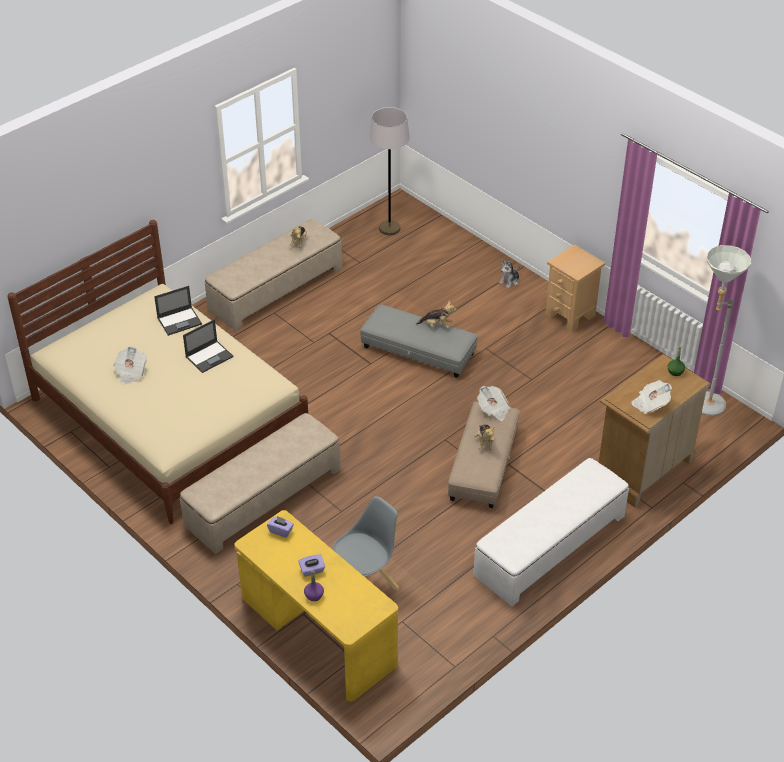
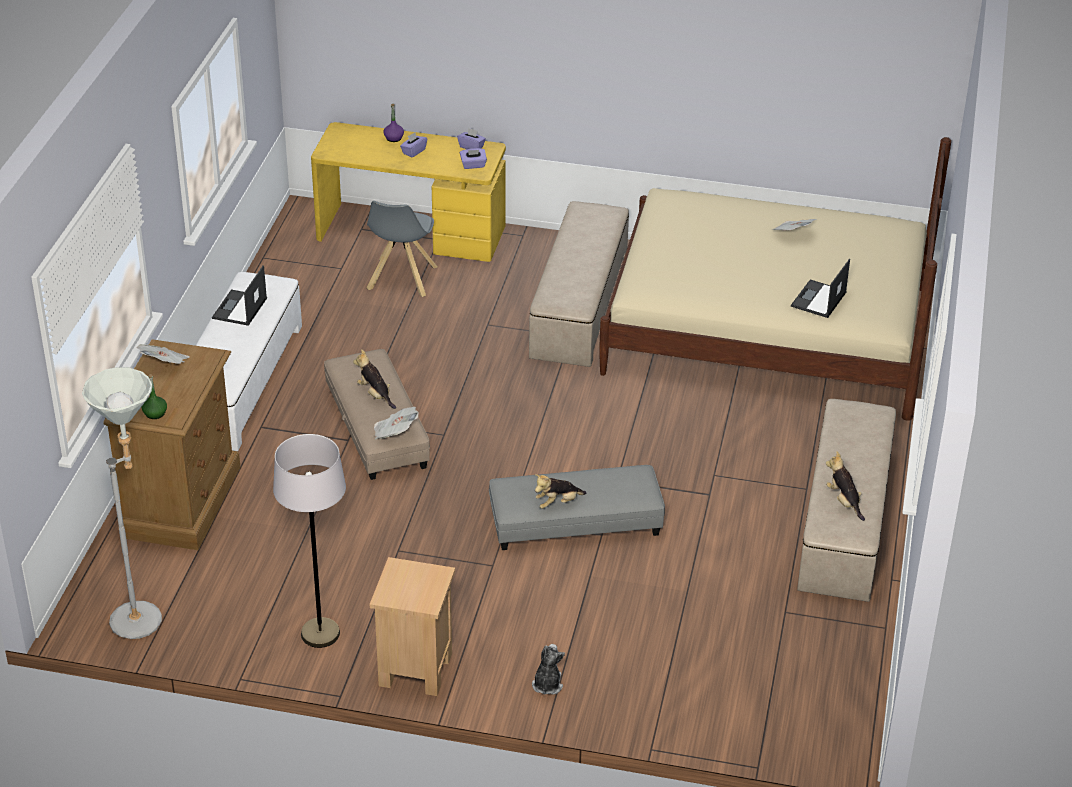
camera: 145 degrees right, 5 degrees down
laptop [183,319,233,373] -> laptop moved to [212,265,267,326]
grey floor lamp [369,107,410,235] -> grey floor lamp moved to [273,434,346,648]
none -> purple tissue box [457,128,486,149]

